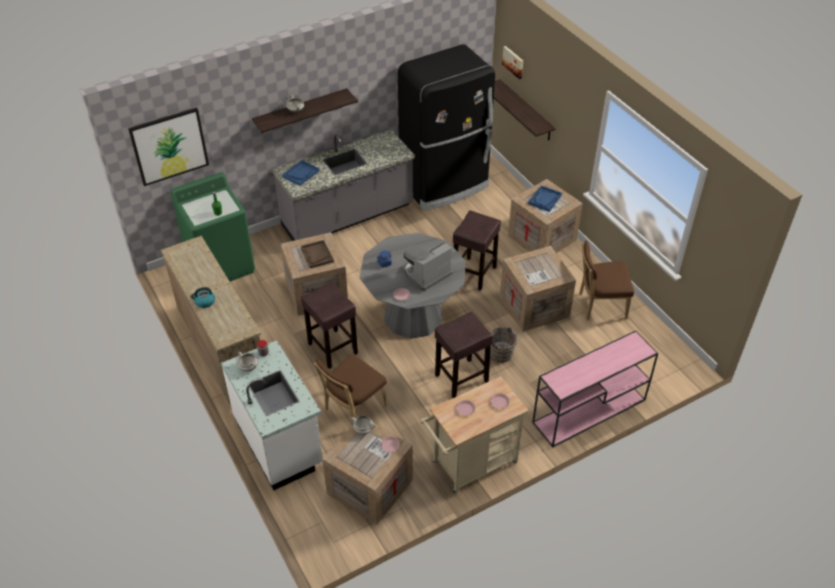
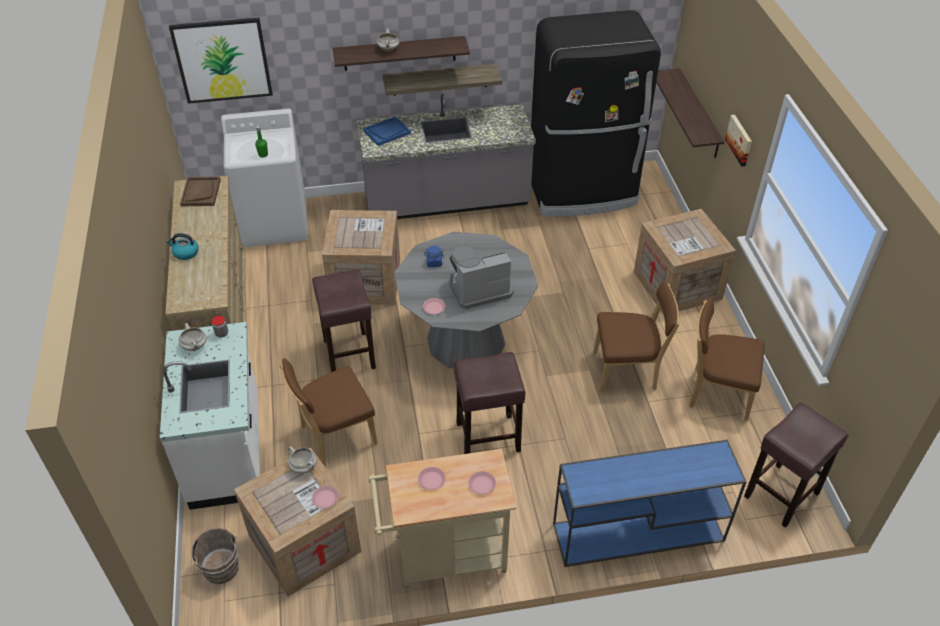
camera: 20 degrees right, 0 degrees up
green washing machine [170,172,255,282] -> white washing machine [221,109,309,247]
brown tray [301,240,334,268] -> brown tray moved to [180,177,221,207]
brown stool [453,211,501,291] -> brown stool moved to [744,402,848,528]
brown bucket [490,327,520,363] -> brown bucket moved to [190,528,239,584]
crate [500,246,576,332] -> brown chair [593,281,680,392]
picture [502,46,523,79] -> picture moved to [725,115,752,167]
blue tray [528,185,562,212] -> none
pink console table [532,331,658,448] -> blue console table [553,440,746,567]
none -> shelf [383,64,503,96]

